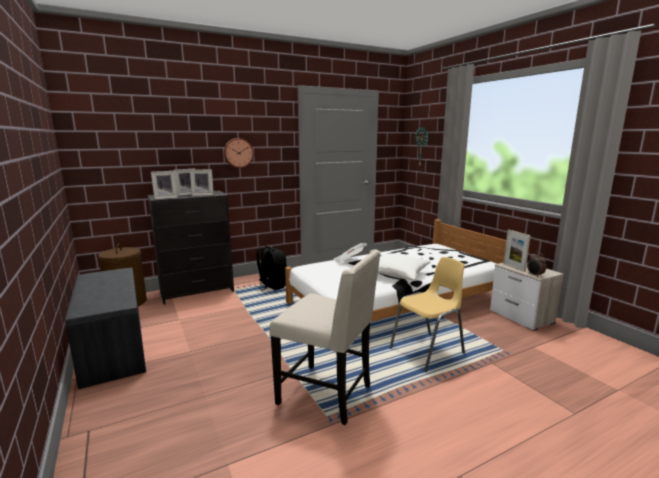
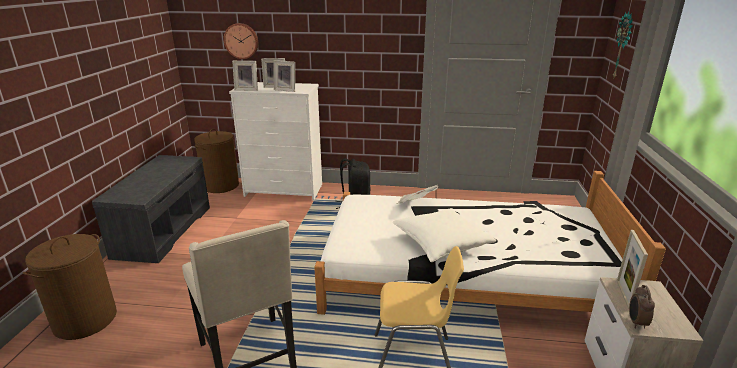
camera: 35 degrees right, 10 degrees up
black dresser [148,190,234,304] -> white dresser [229,82,322,201]
wall clock [224,138,254,168] -> wall clock moved to [224,23,258,59]
none -> brown laundry basket [23,234,117,340]

